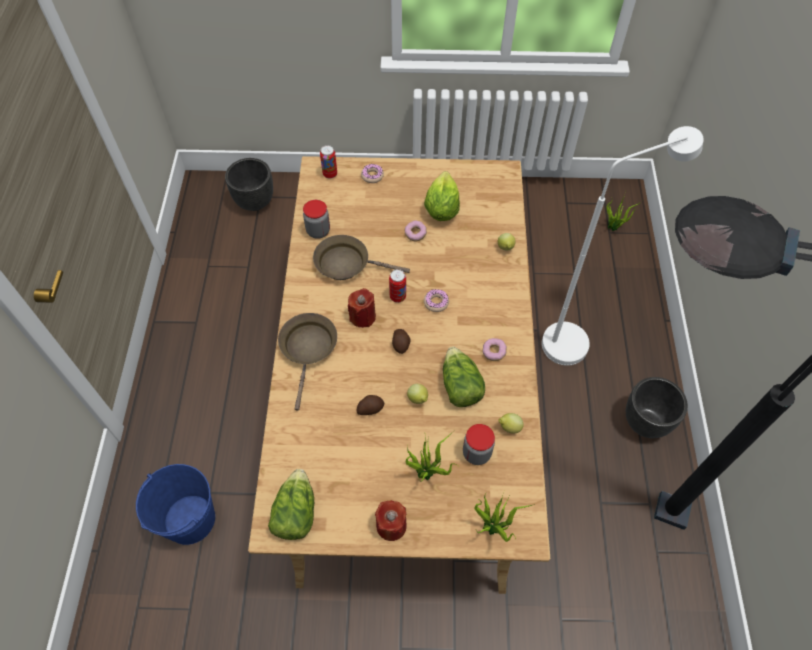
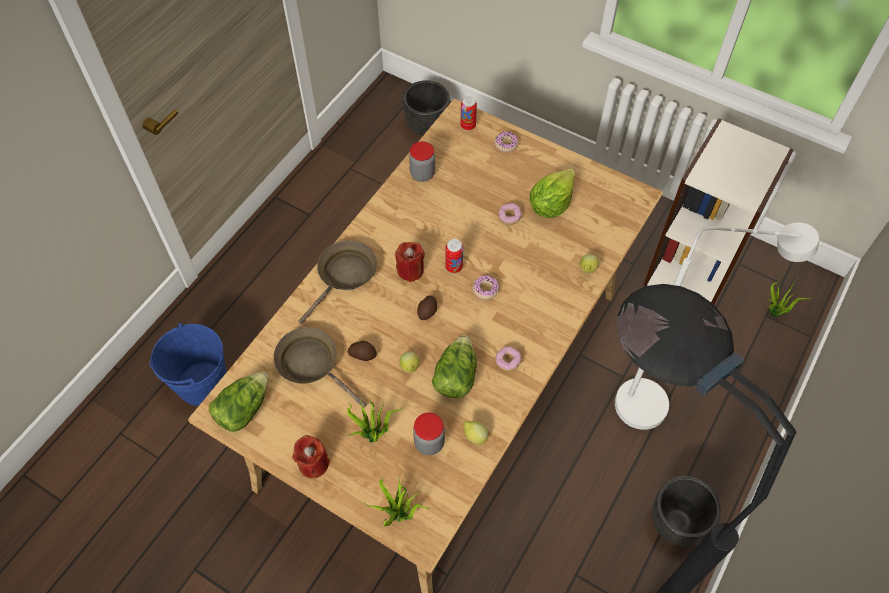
camera: 30 degrees right, 0 degrees up
brown frying pan [313,235,410,280] -> brown frying pan moved to [273,327,367,408]
none -> bookcase [644,118,794,305]

